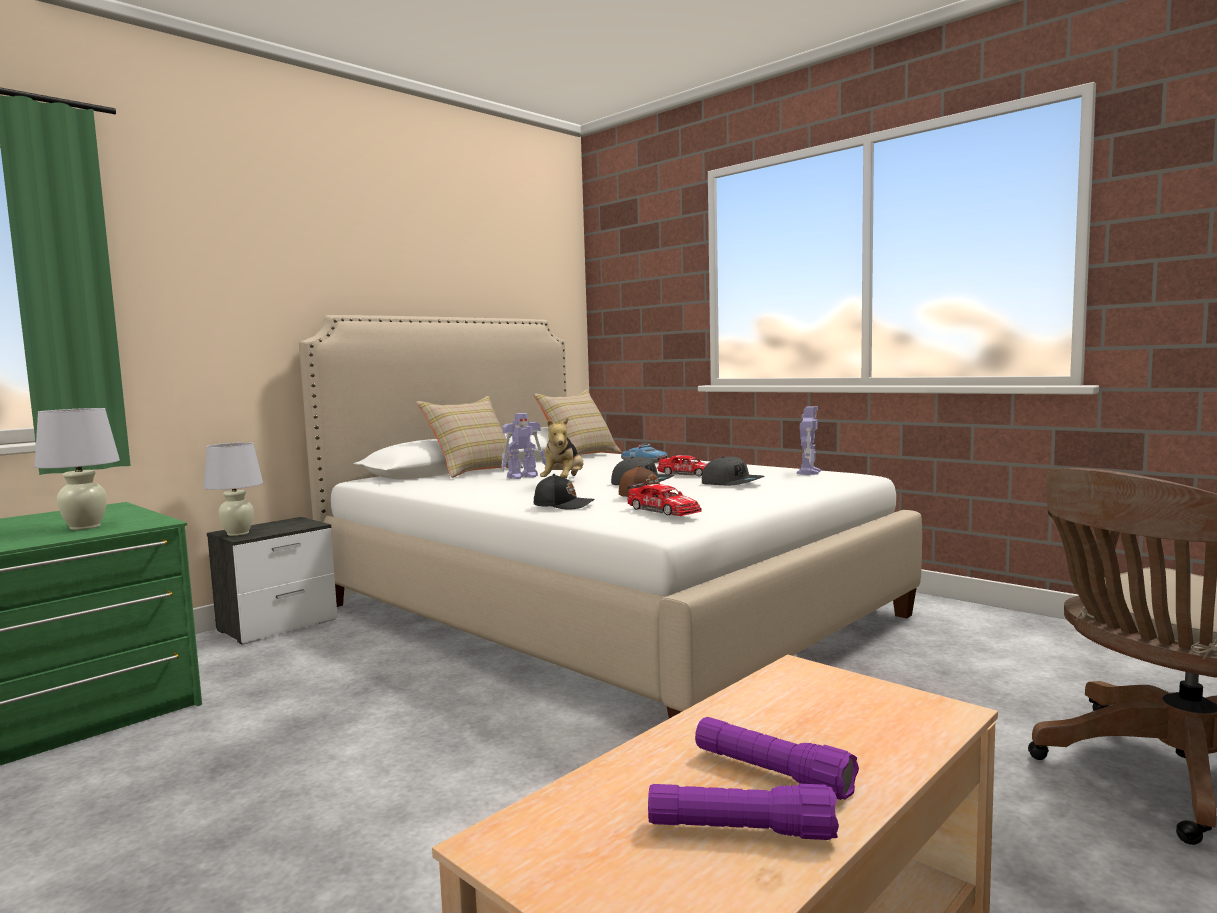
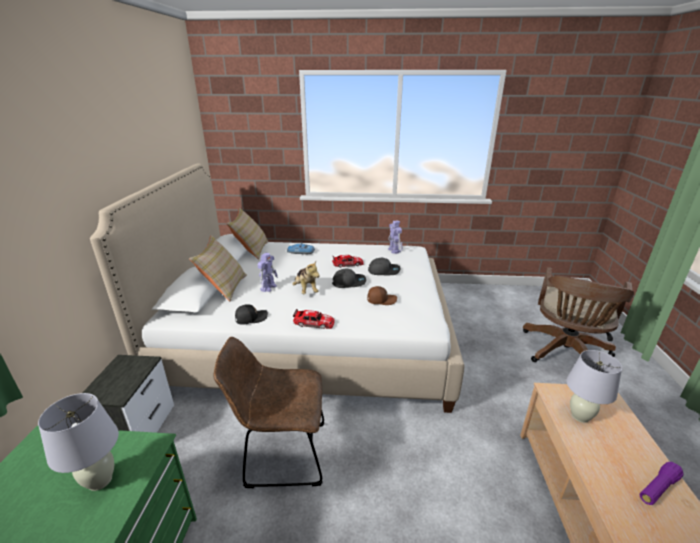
camera: 40 degrees left, 20 degrees up
white table lamp [204,442,263,536] -> white table lamp moved to [566,350,622,423]
black cap [534,474,595,510] -> black cap moved to [235,304,268,325]
toy car [627,482,702,516] -> toy car moved to [293,309,335,329]
purple flashlight [695,717,859,800] -> none
none -> brown chair [213,337,324,488]

